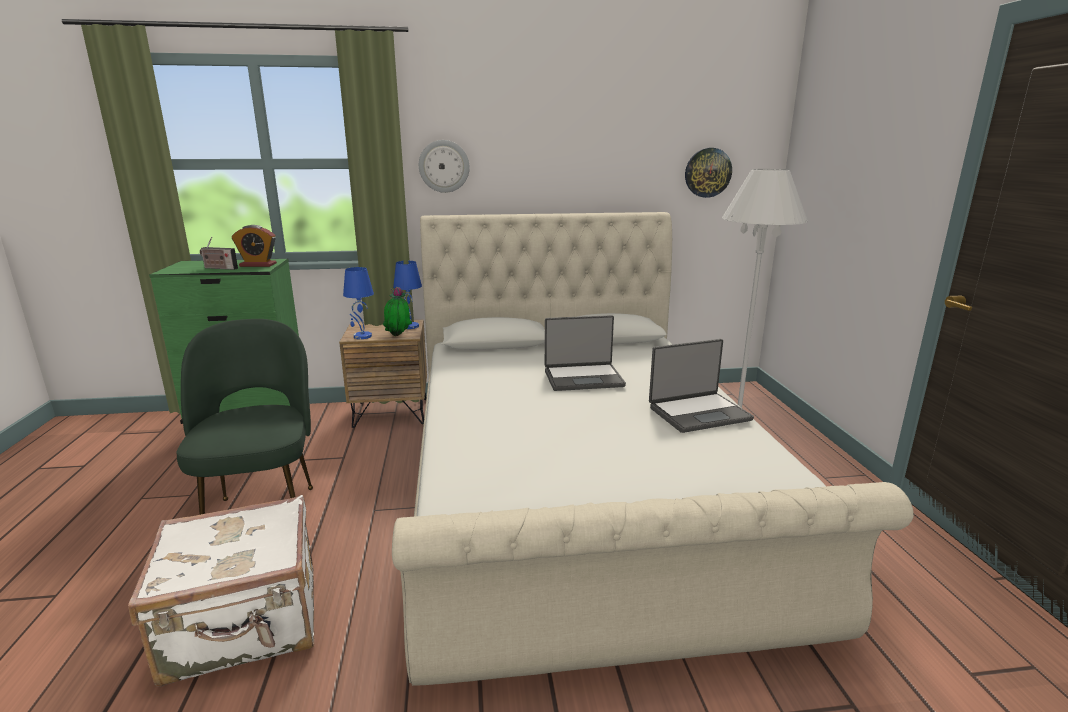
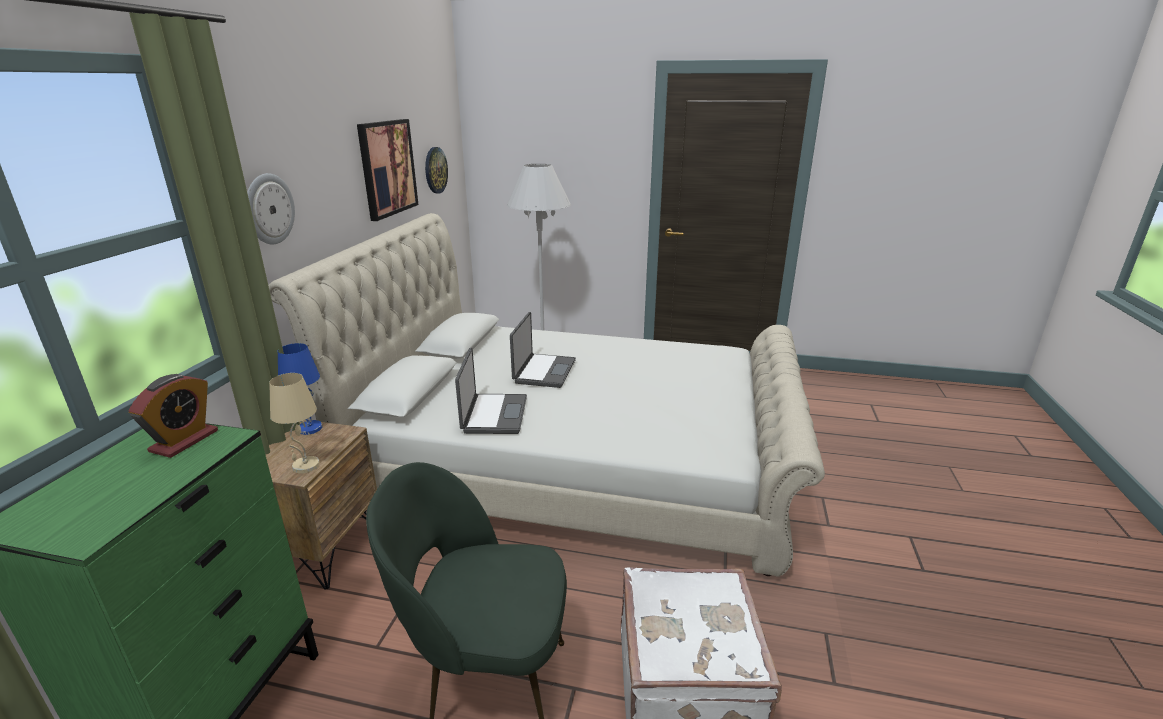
camera: 70 degrees left, 5 degrees up
radio [200,237,238,270] -> none
blue table lamp [343,267,374,339] -> beige table lamp [269,373,320,473]
potted plant [383,287,412,336] -> none
laptop [649,339,754,433] -> laptop moved to [455,348,527,434]
none -> picture [357,119,418,221]

